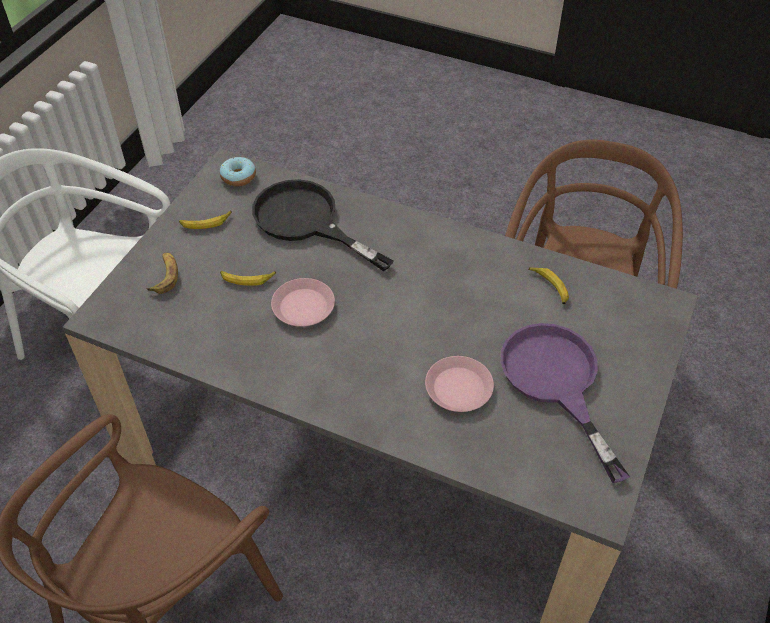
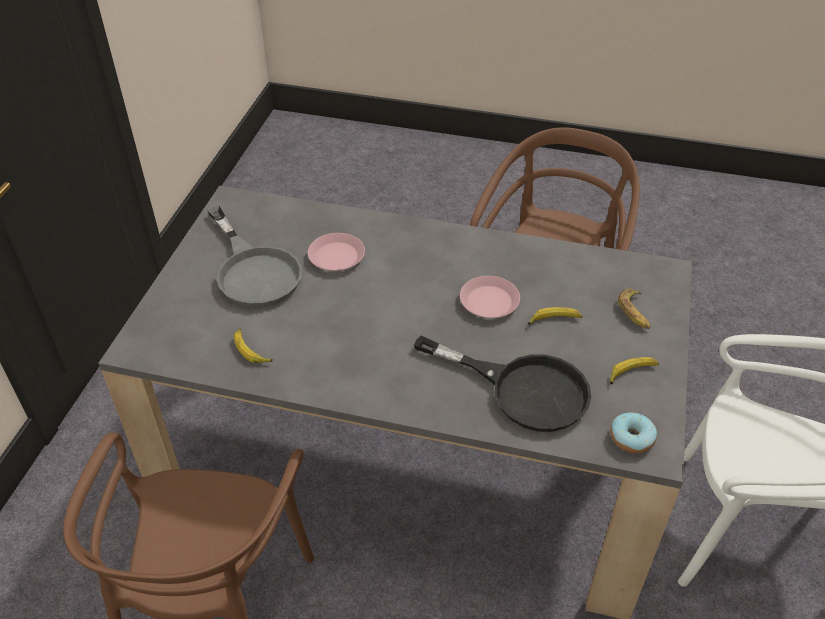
camera: 170 degrees right, 5 degrees down
purple frying pan [500,323,630,483] -> grey frying pan [207,206,302,308]

